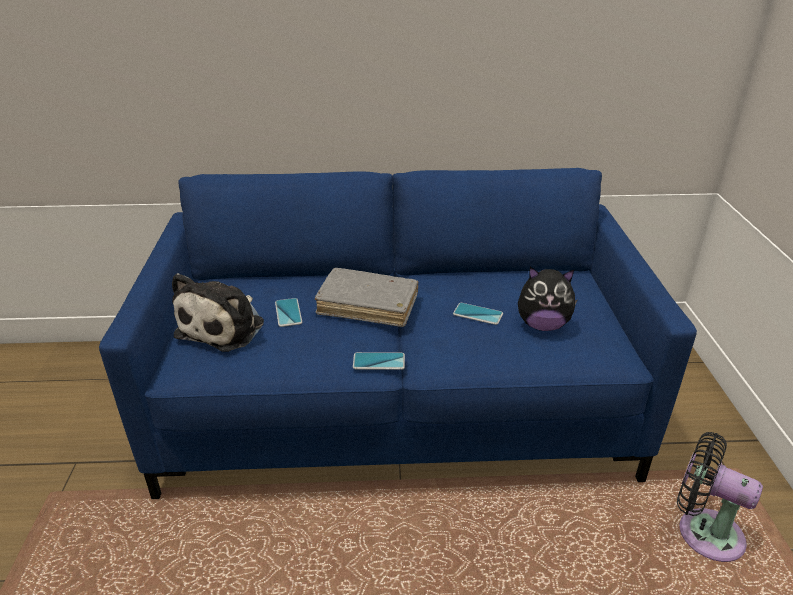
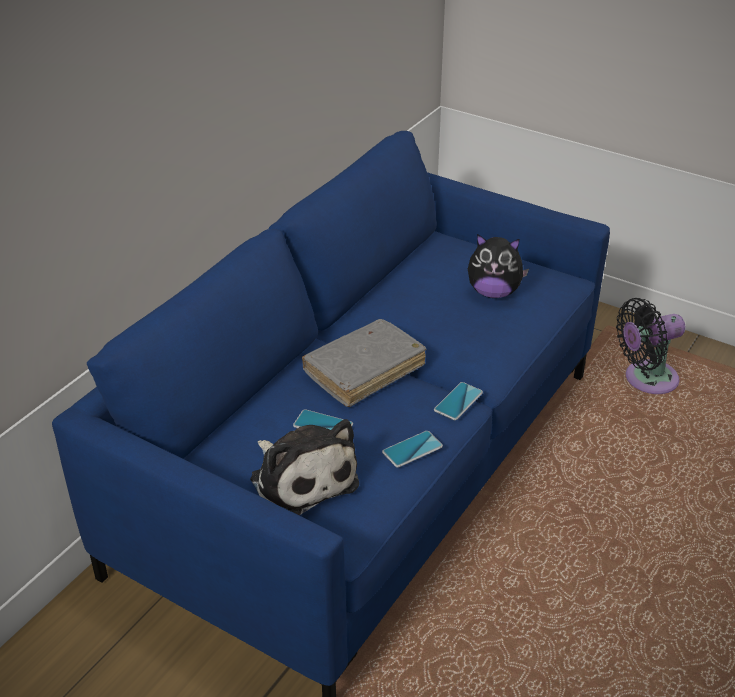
camera: 55 degrees left, 5 degrees up
phone [453,303,503,325] -> phone moved to [382,431,443,468]
plush toy [518,267,577,331] -> plush toy turned 60 degrees clockwise [468,234,529,298]

